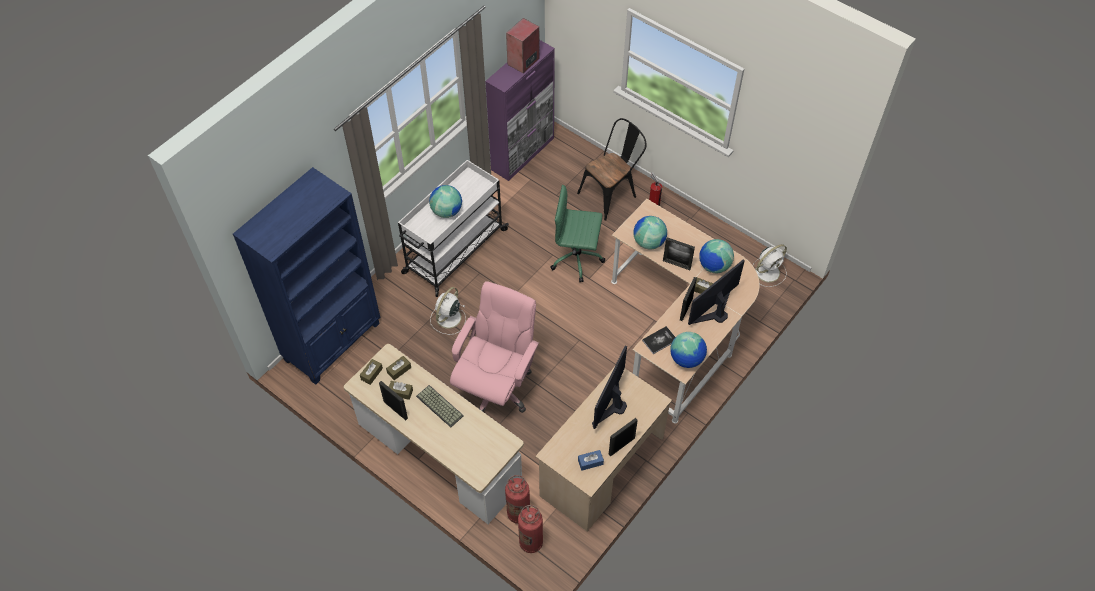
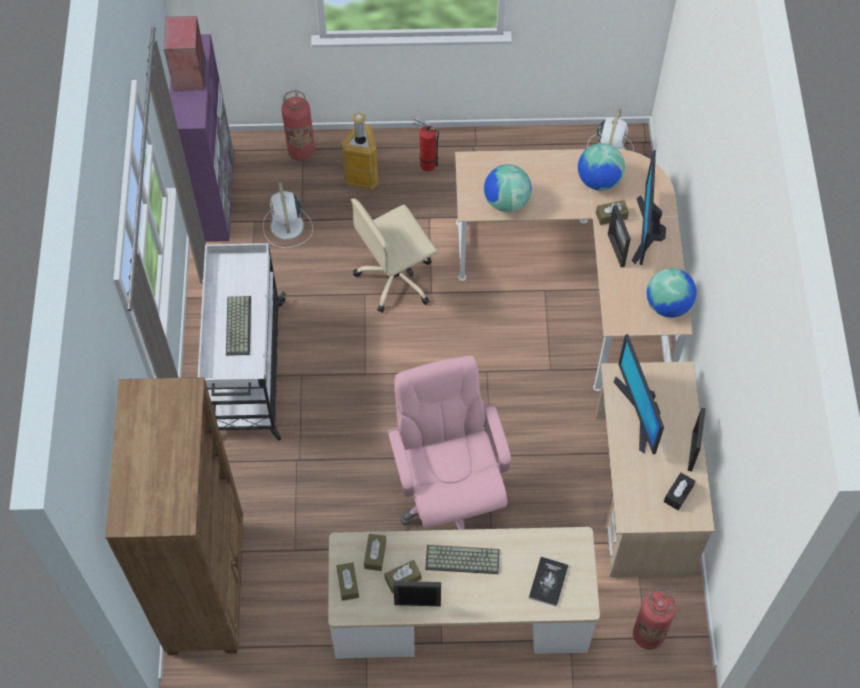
camera: 40 degrees left, 5 degrees up
blue bookcase [233,167,381,385] -> brown bookcase [105,377,243,655]
globe [429,185,462,218] -> keyboard [226,296,251,356]
white fan [430,287,466,335] -> white fan moved to [263,182,313,248]
fire extinguisher [505,475,530,524] -> fire extinguisher moved to [281,90,315,161]
green office chair [550,185,605,282] -> beige office chair [351,199,437,313]
black chair [577,118,646,221] -> trash can [341,112,378,190]
blue tissue box [578,450,604,471] -> black tissue box [664,473,695,510]
book [642,326,675,354] -> book moved to [529,557,569,607]
picture frame [663,237,695,270] -> none

